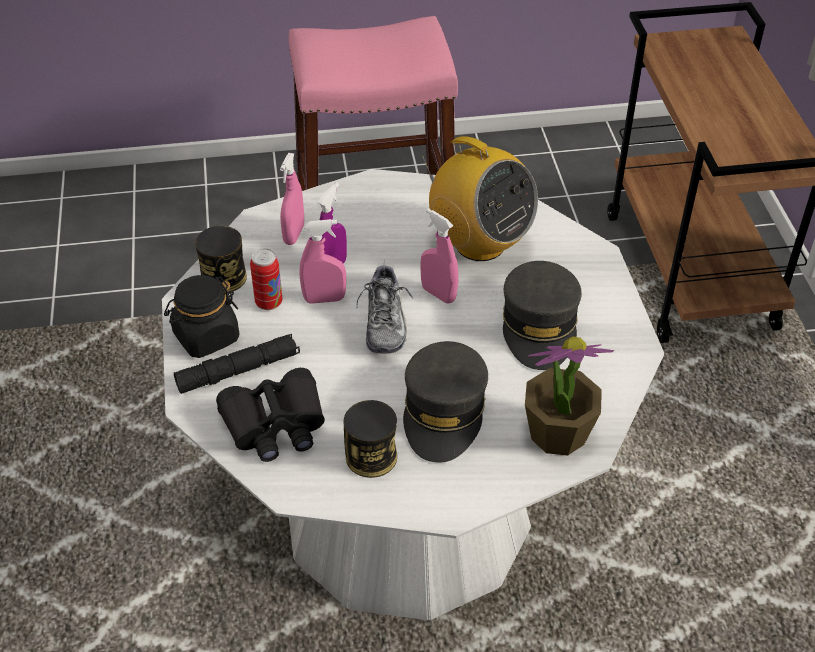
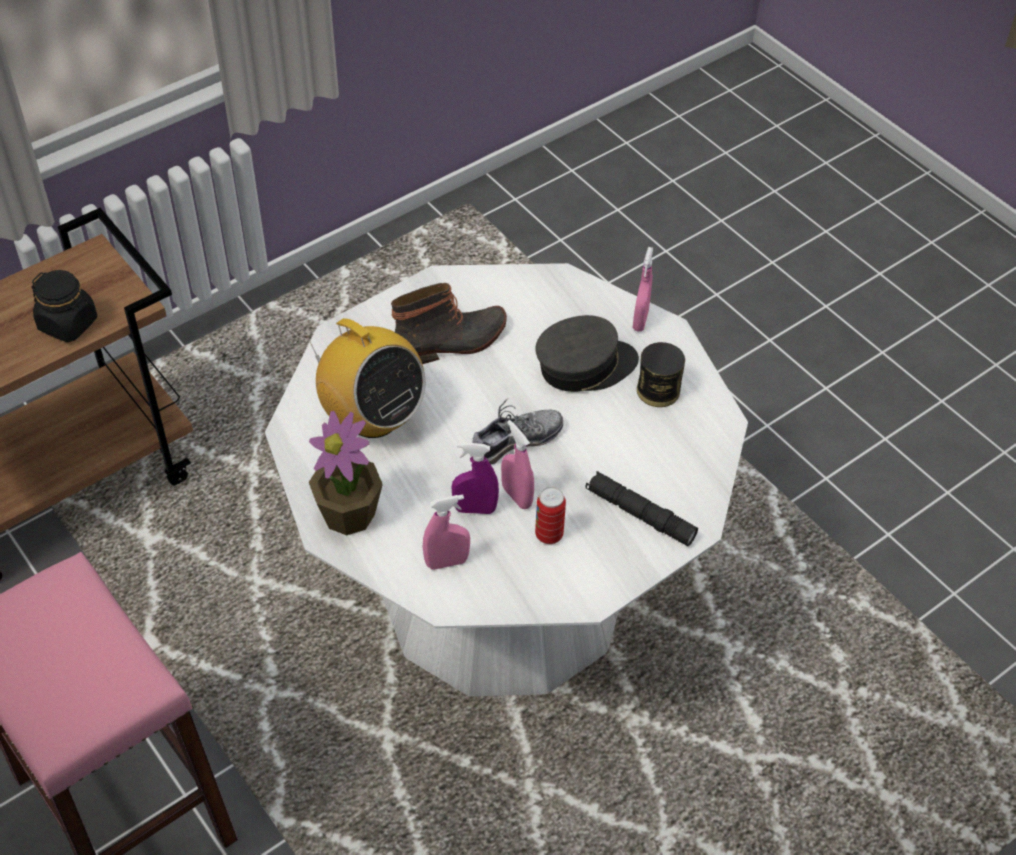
camera: 120 degrees left, 5 degrees up
black jar [164,275,239,358] -> black jar moved to [32,270,97,342]
can [195,226,247,293] -> none
black binoculars [216,368,325,462] -> none
pink spray bottle [420,209,458,304] -> pink spray bottle moved to [633,247,653,332]
radio [421,136,538,261] -> radio turned 120 degrees clockwise [306,318,426,438]
grey cap [503,261,582,370] -> boot [391,283,507,364]
potted plant [525,337,614,455] -> potted plant moved to [309,411,383,535]

